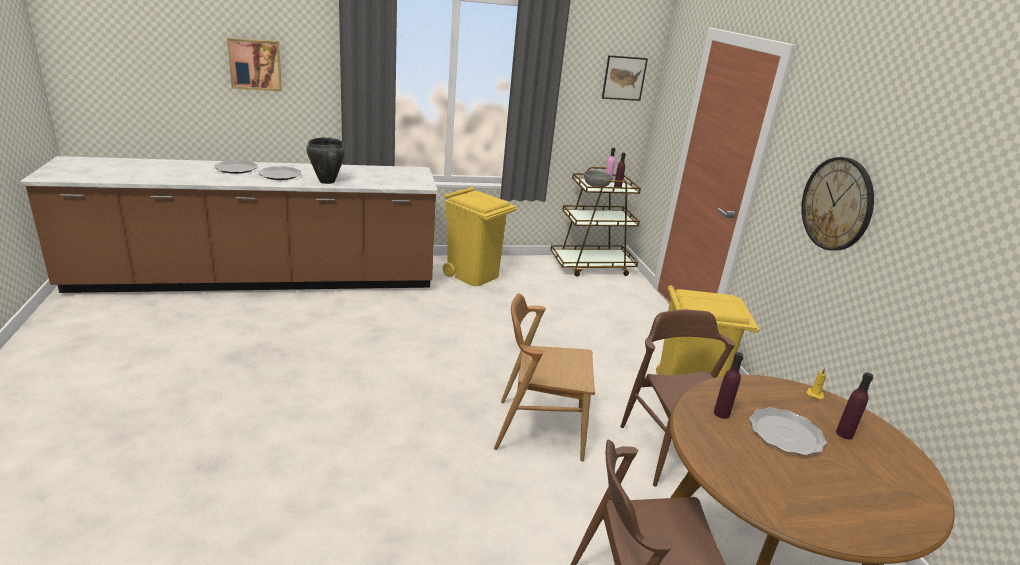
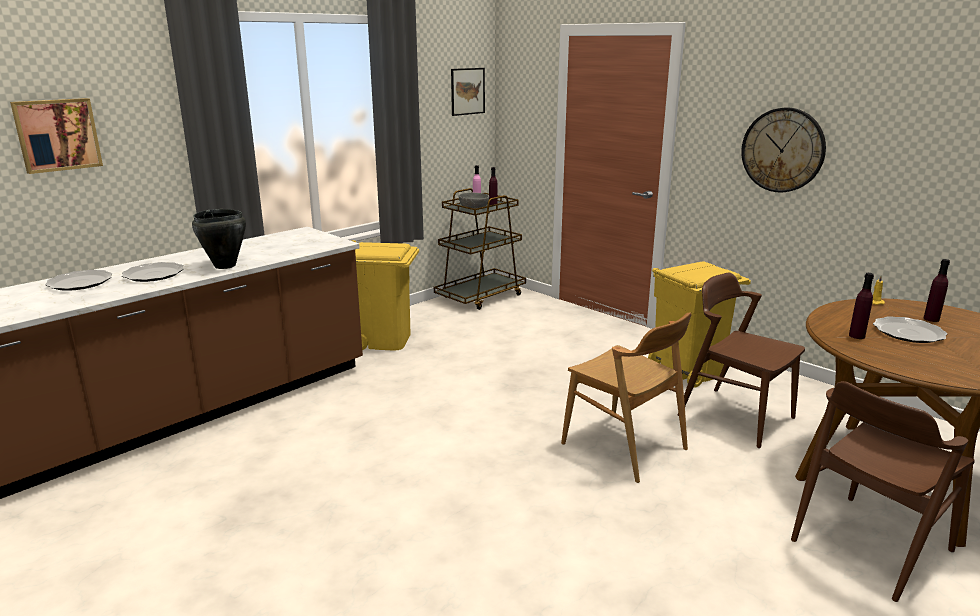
camera: 30 degrees left, 5 degrees down
brown chair [494,293,595,462] -> brown chair turned 105 degrees counterclockwise [561,312,691,483]

